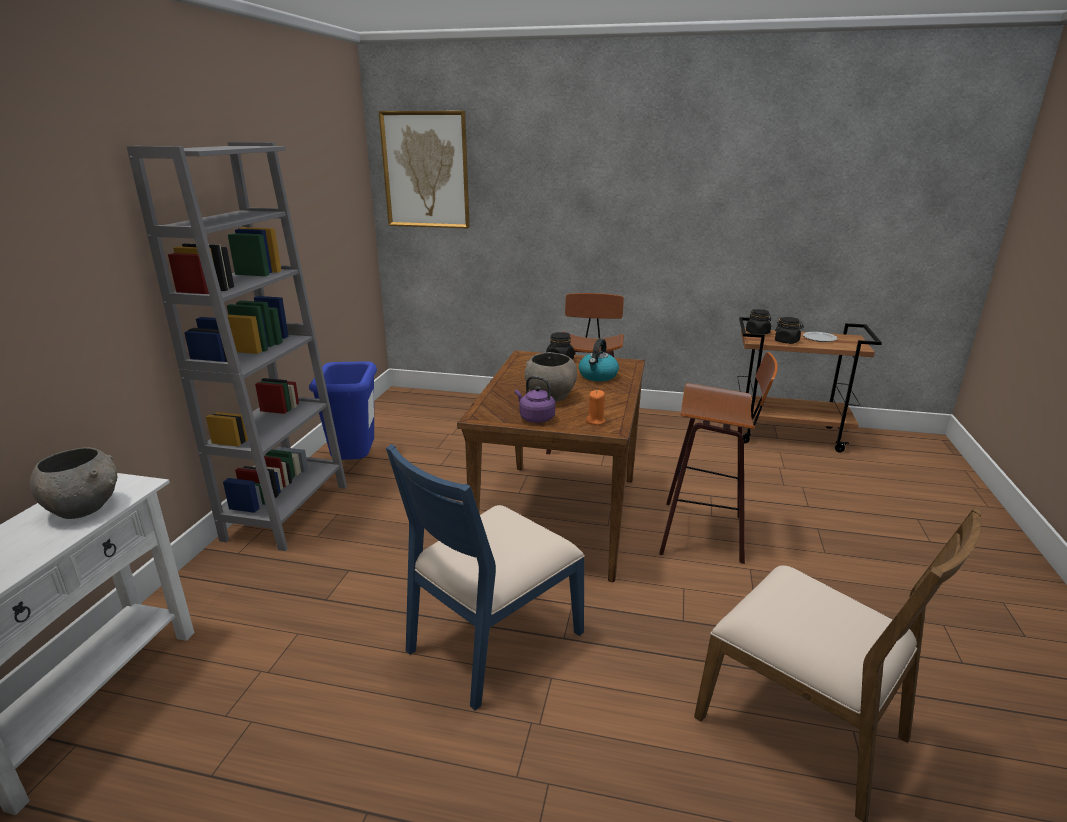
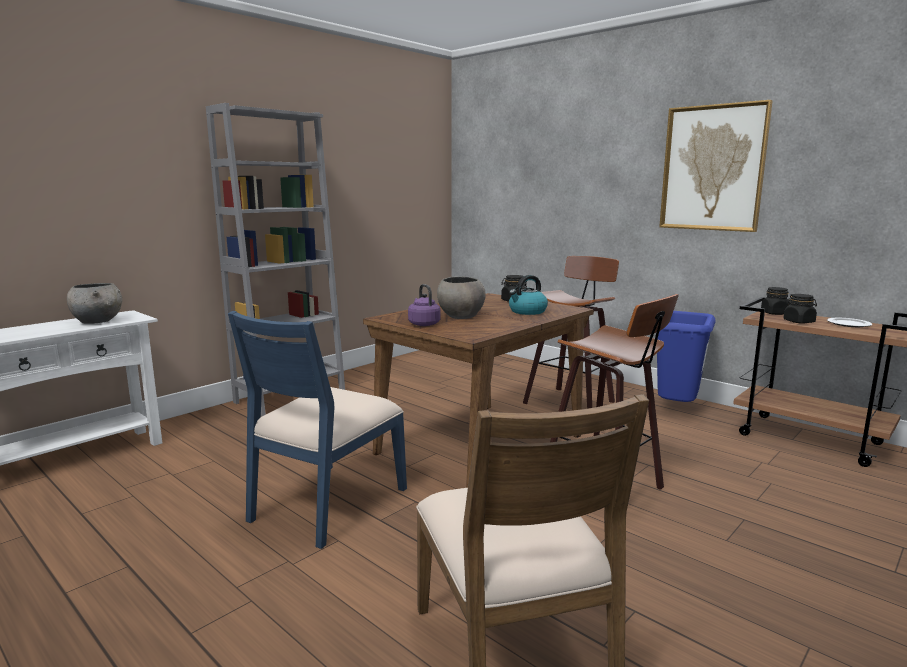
camera: 30 degrees right, 10 degrees down
blue trash can [309,361,377,460] -> blue trash can moved to [657,311,716,402]
picture [379,111,470,228] -> picture moved to [659,100,773,232]
blue chair [386,444,585,711] -> blue chair turned 45 degrees counterclockwise [228,311,407,549]
orange candle [586,390,606,425] -> none

